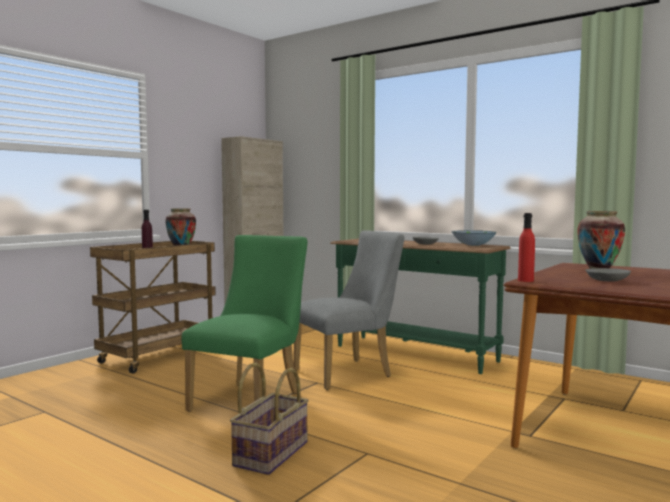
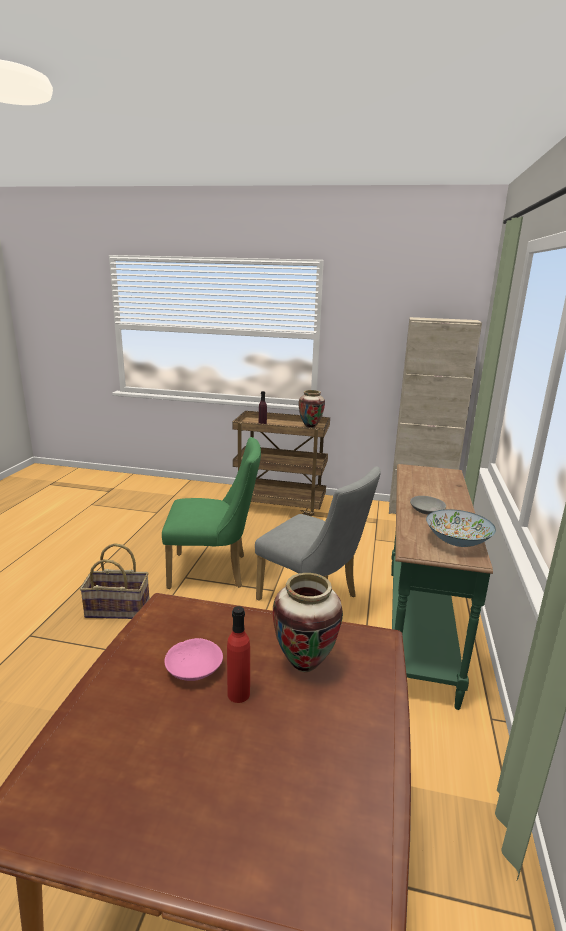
camera: 65 degrees right, 15 degrees up
red bottle [518,213,535,282] -> red bottle moved to [227,606,250,703]
grey bowl [585,268,631,282] -> pink bowl [164,638,223,681]

